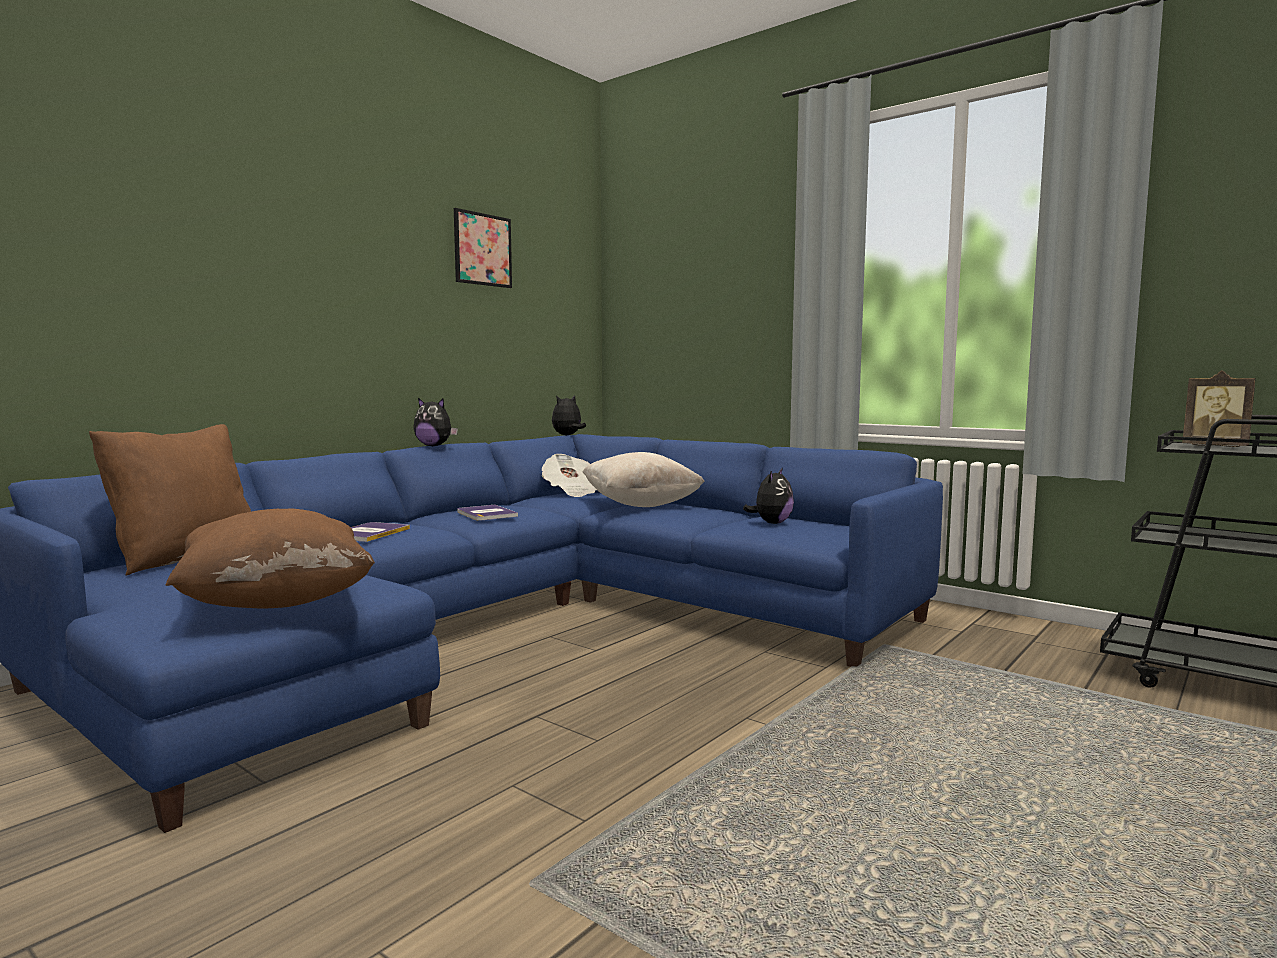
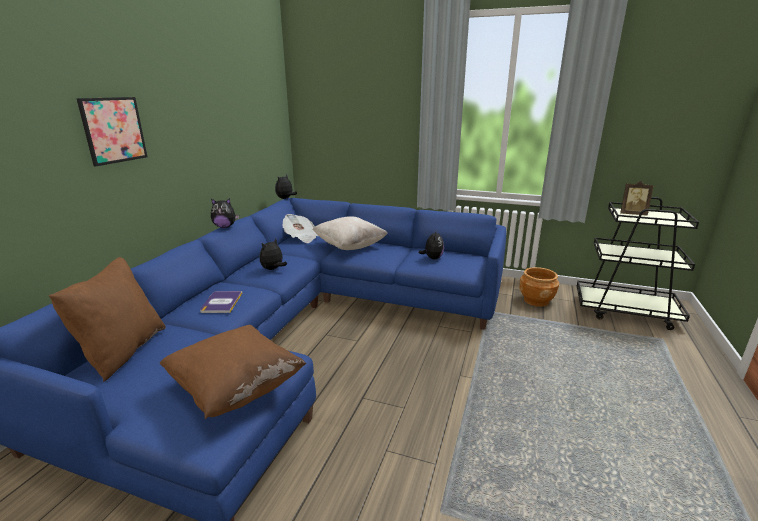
camera: 20 degrees left, 15 degrees up
picture [454,208,512,288] -> picture moved to [76,97,148,166]
book [457,505,518,521] -> plush toy [260,239,287,270]
none -> brown planter [519,267,559,307]

